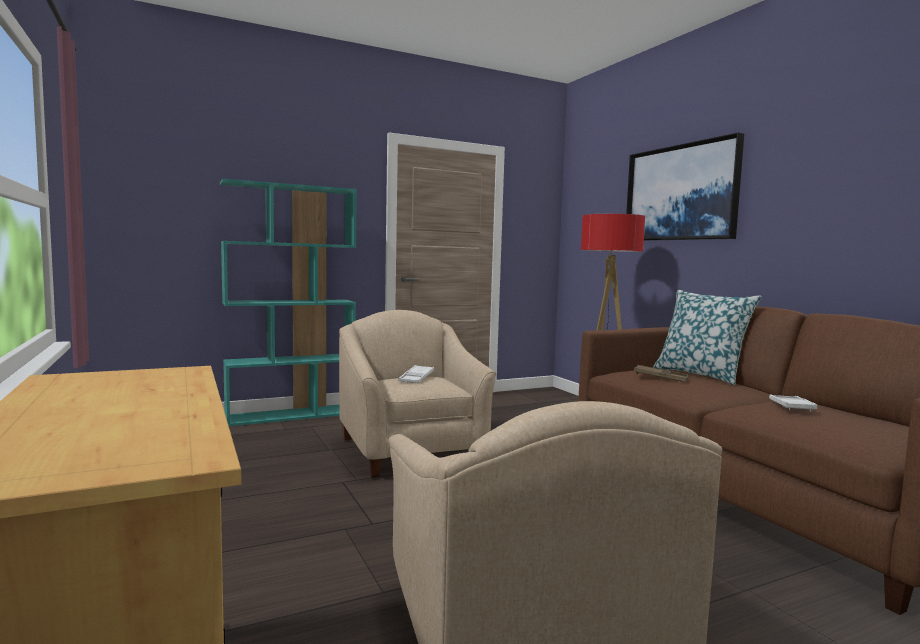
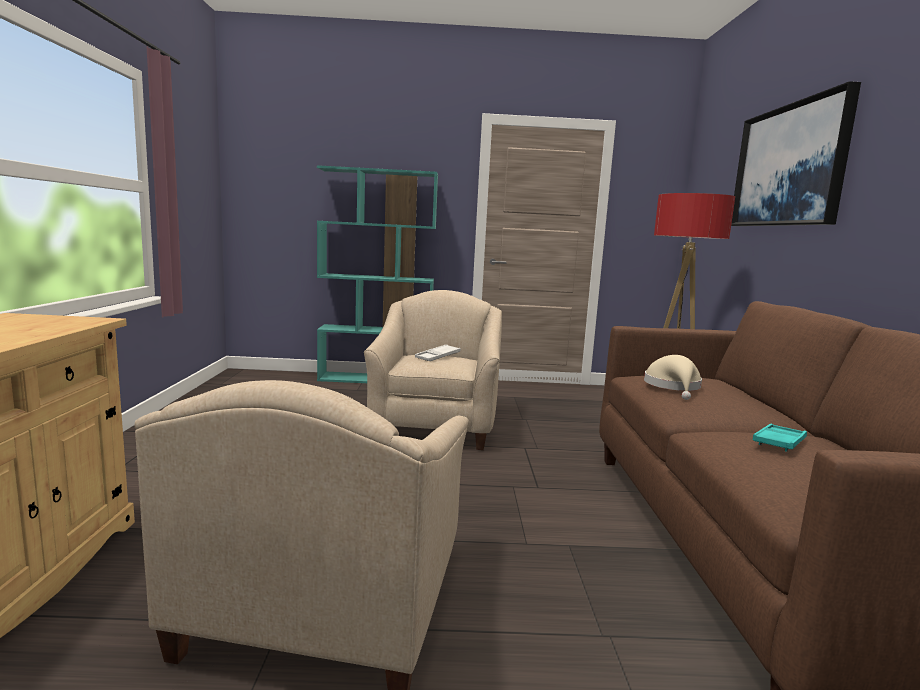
camera: 25 degrees right, 5 degrees up
brown tray [634,365,689,382] -> beige hat [644,355,702,400]
pillow [653,290,762,385] -> none
white tray [769,394,817,412] -> turquoise tray [753,424,807,452]

